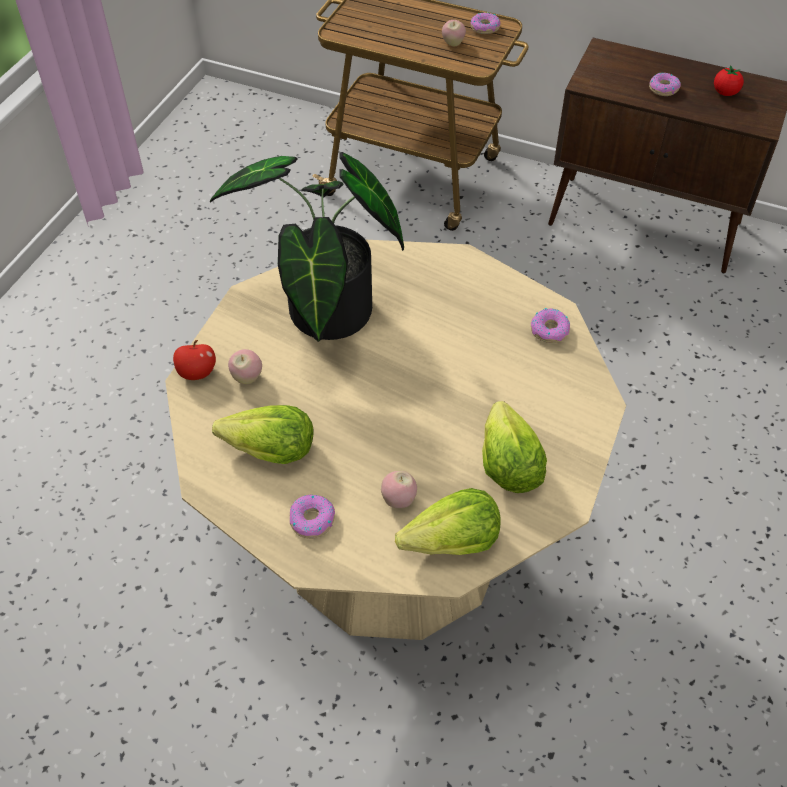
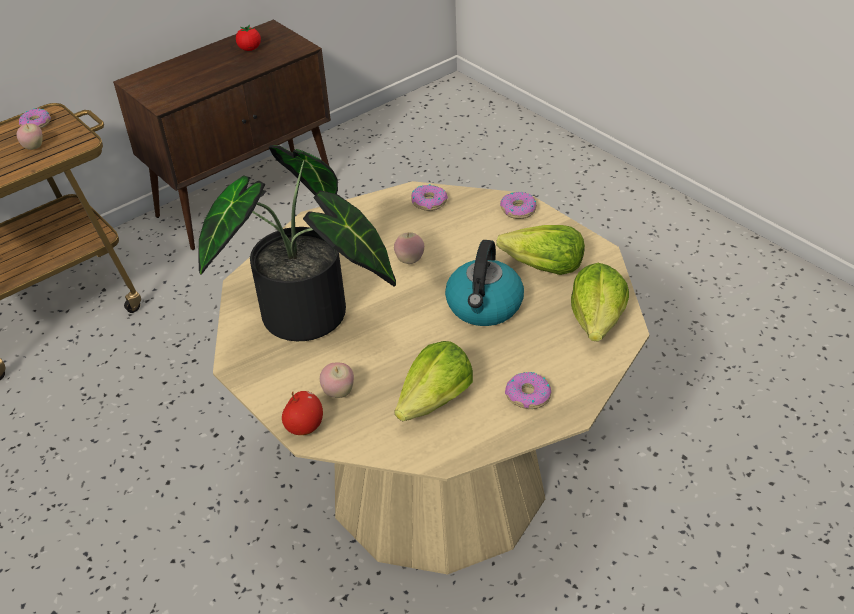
camera: 60 degrees left, 10 degrees down
apple [381,471,417,508] -> apple moved to [394,232,424,264]
donut [649,73,681,96] -> donut moved to [500,192,537,219]
none -> kettle [445,240,524,326]

